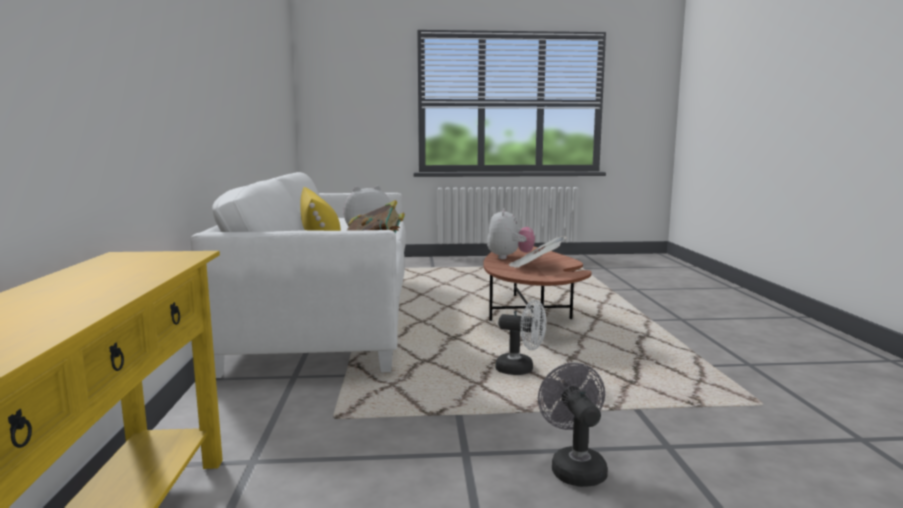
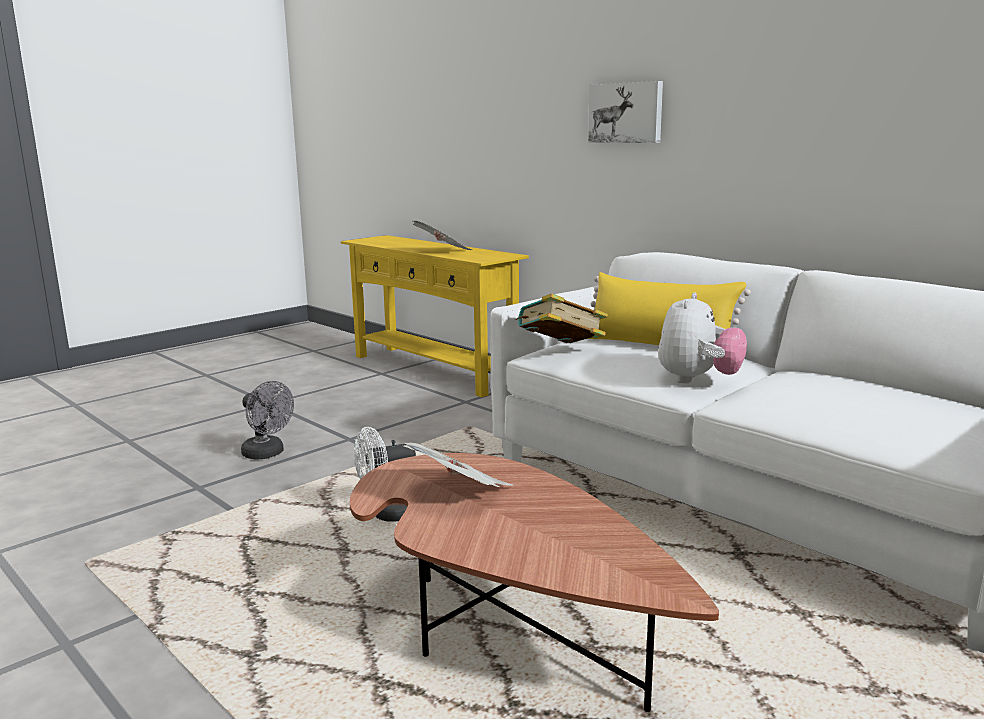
camera: 140 degrees right, 5 degrees up
plush toy [487,208,535,259] -> none
none -> newspaper [413,221,472,250]
none -> picture [588,81,663,143]

